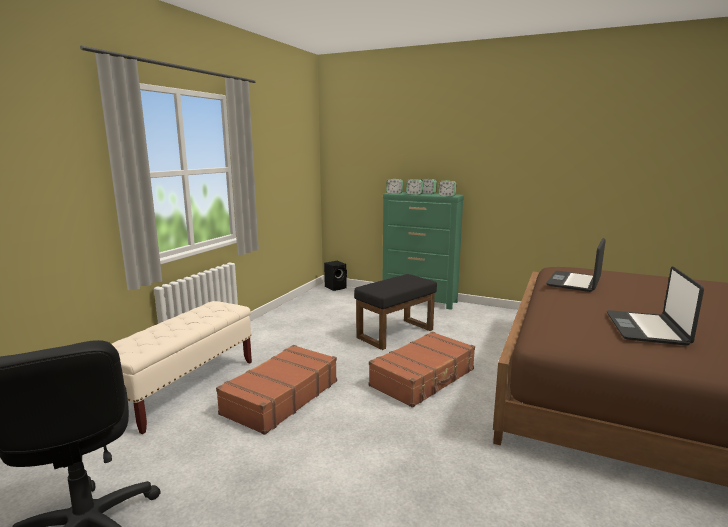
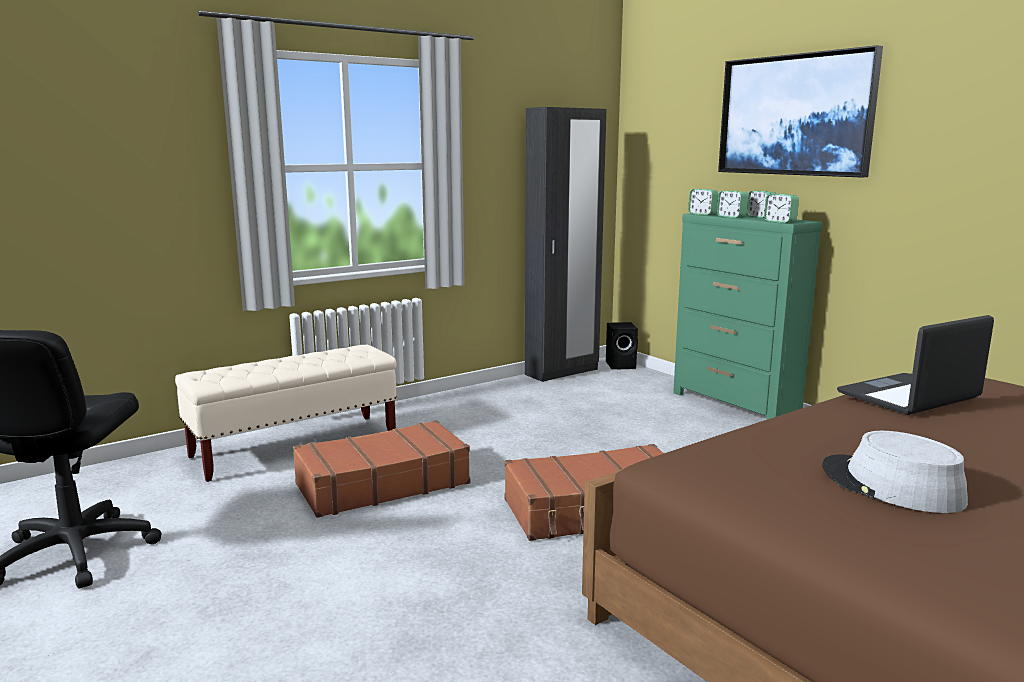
camera: 30 degrees right, 0 degrees up
black ottoman [354,274,437,350] -> none
laptop [607,266,704,346] -> grey hat [822,431,968,513]
none -> black wardrobe [525,107,607,382]
none -> picture [718,45,883,177]

